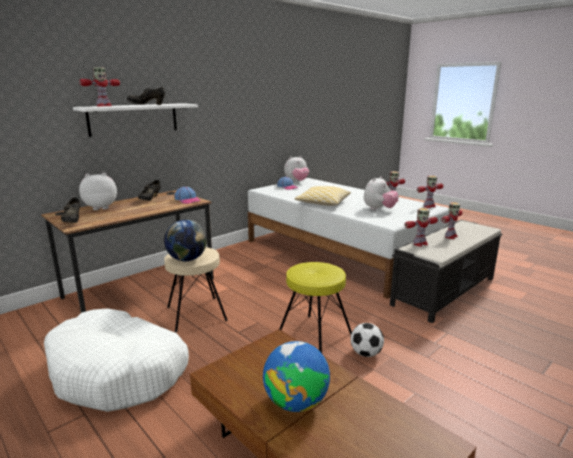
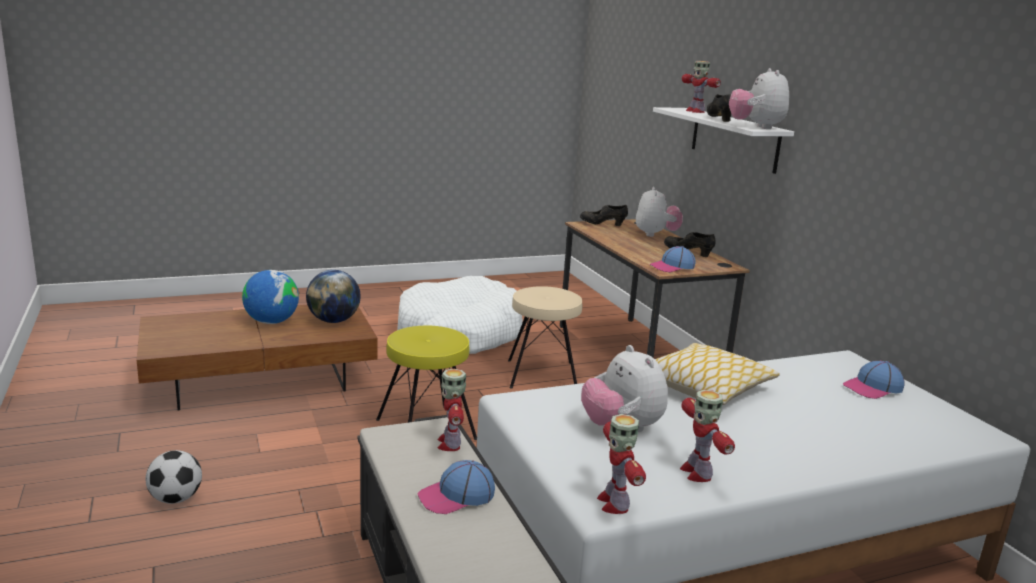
camera: 110 degrees right, 0 degrees up
globe [164,220,207,261] -> globe moved to [306,270,361,323]
plush toy [284,156,309,182] -> plush toy moved to [729,68,789,129]
football [350,323,384,357] -> football moved to [146,450,202,504]
toy robot [441,202,463,239] -> cap [417,460,495,514]

